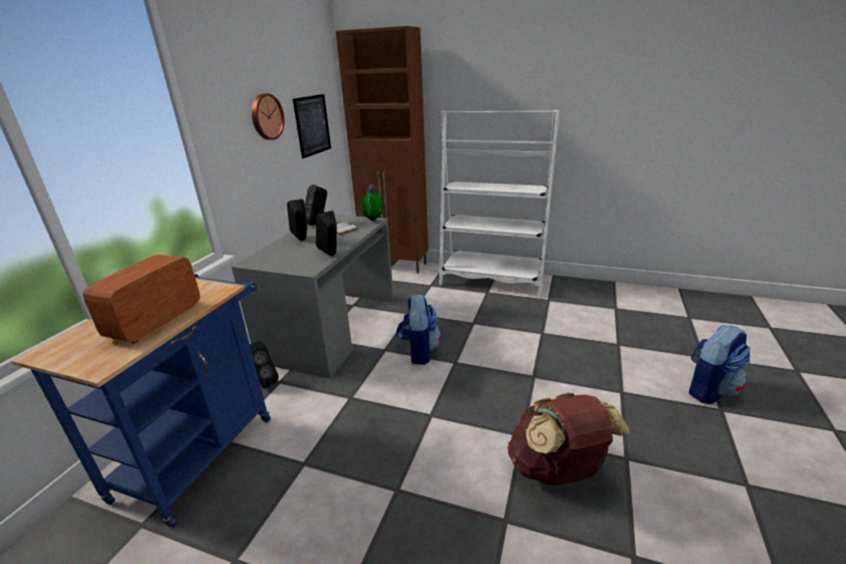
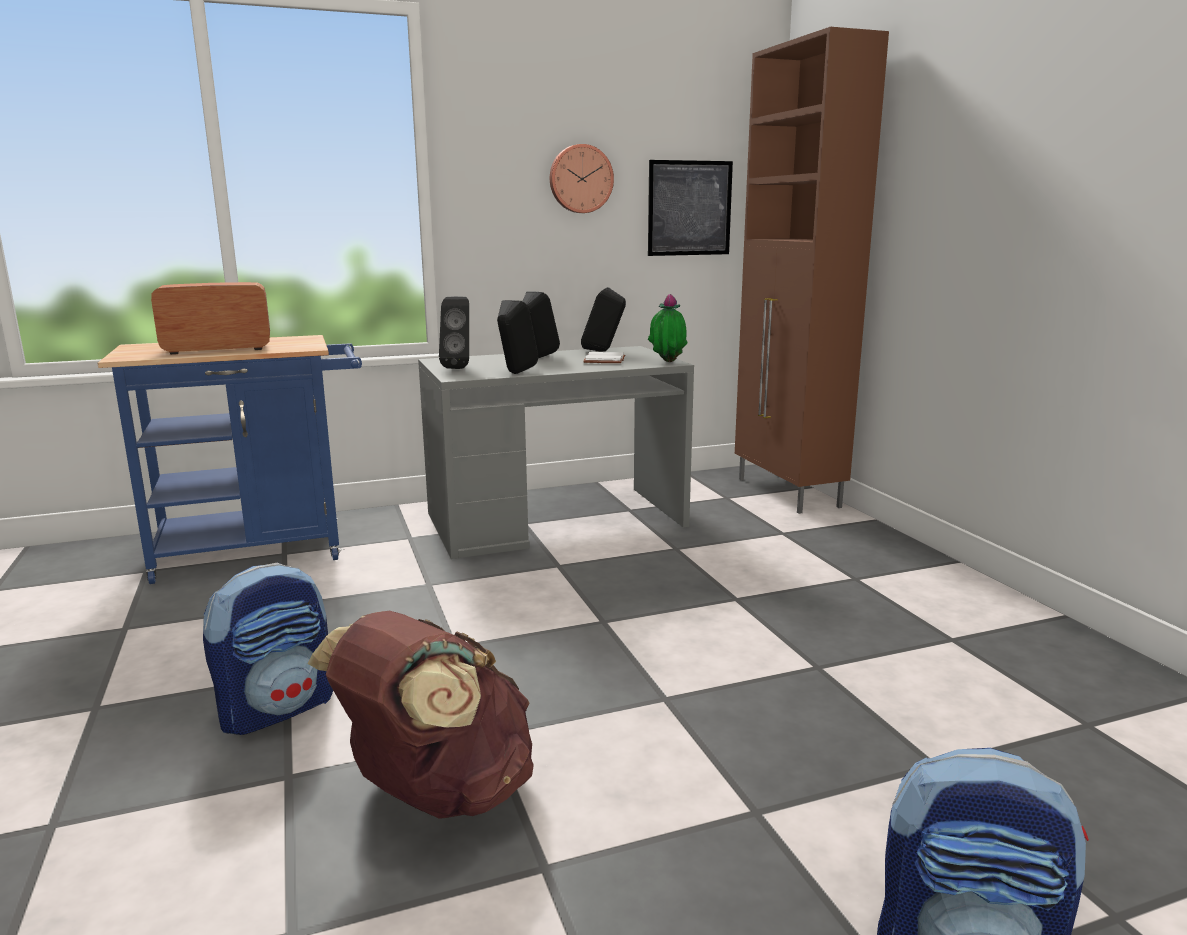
camera: 50 degrees right, 10 degrees down
black speaker [250,341,279,388] -> black speaker moved to [439,296,469,369]
backpack [396,294,441,365] -> backpack moved to [203,563,333,735]
white bookcase [439,110,560,297] -> none

